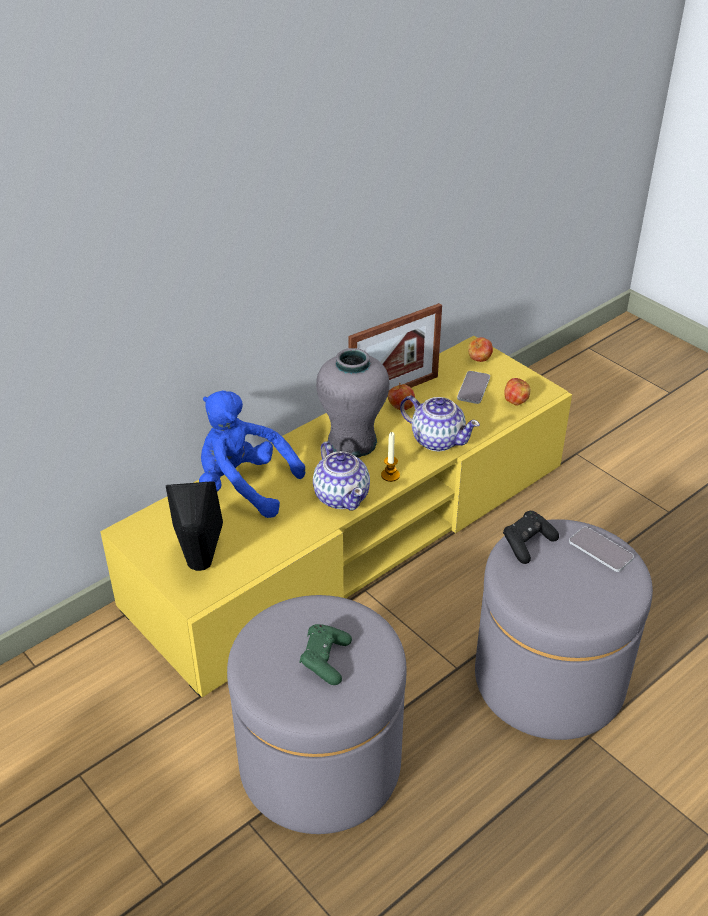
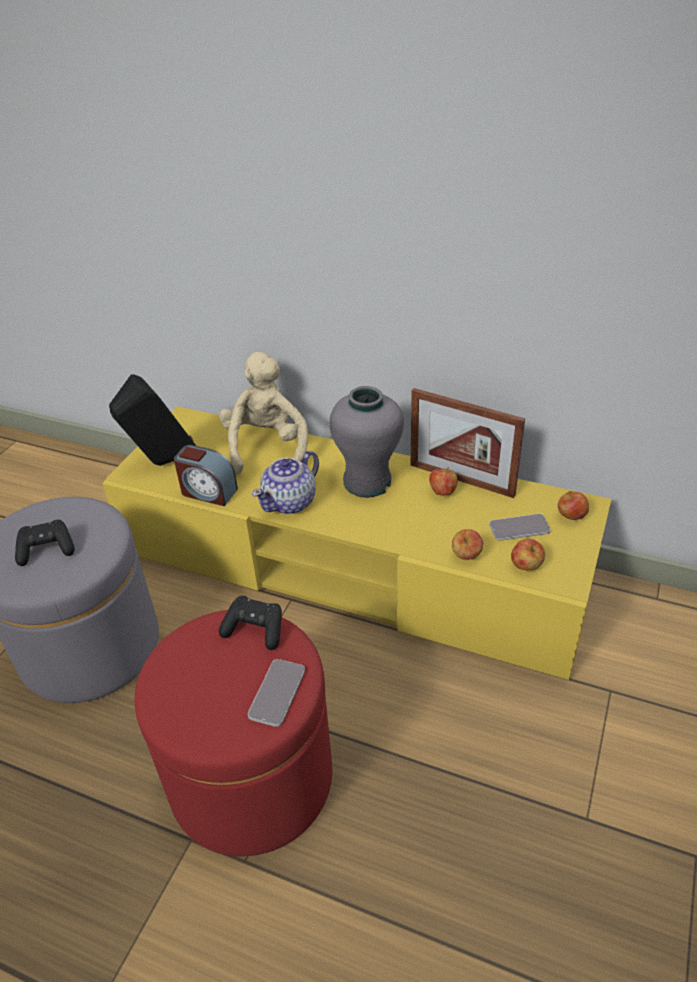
camera: 65 degrees right, 0 degrees up
blue plush toy [199,390,305,518] -> beige plush toy [219,352,308,475]
green game controller [299,624,352,685] -> black game controller [15,520,75,566]
candle [381,432,400,482] -> none
teapot [400,396,480,451] -> none
grey ottoman [475,519,653,740] -> red ottoman [135,610,332,856]
none -> alarm clock [174,445,238,506]
none -> apple [452,529,483,560]

